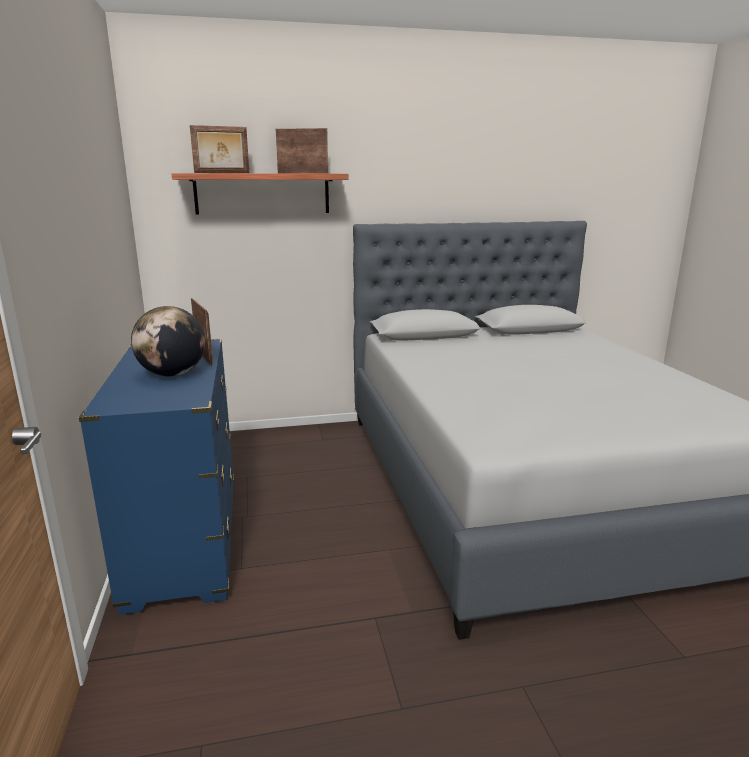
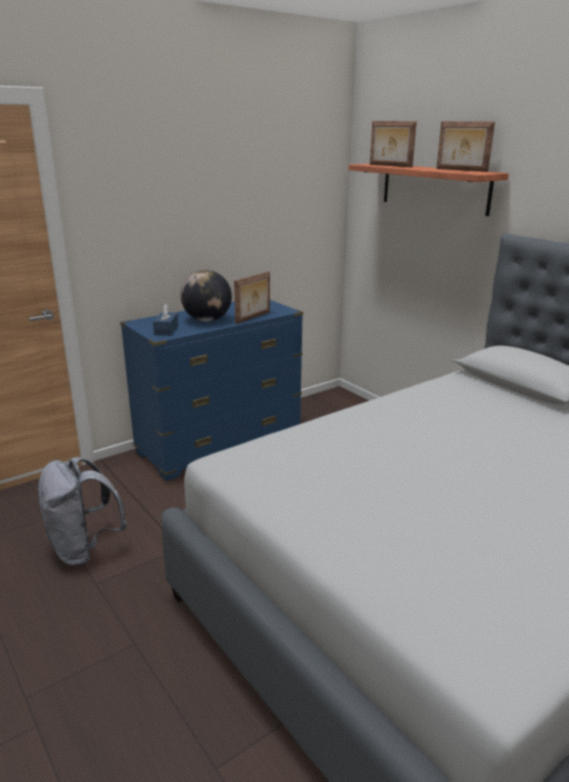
camera: 65 degrees right, 5 degrees up
picture frame [276,128,328,174] -> picture frame turned 150 degrees clockwise [436,121,495,172]
none -> grey backpack [38,457,127,566]
none -> blue tissue box [153,304,178,336]

